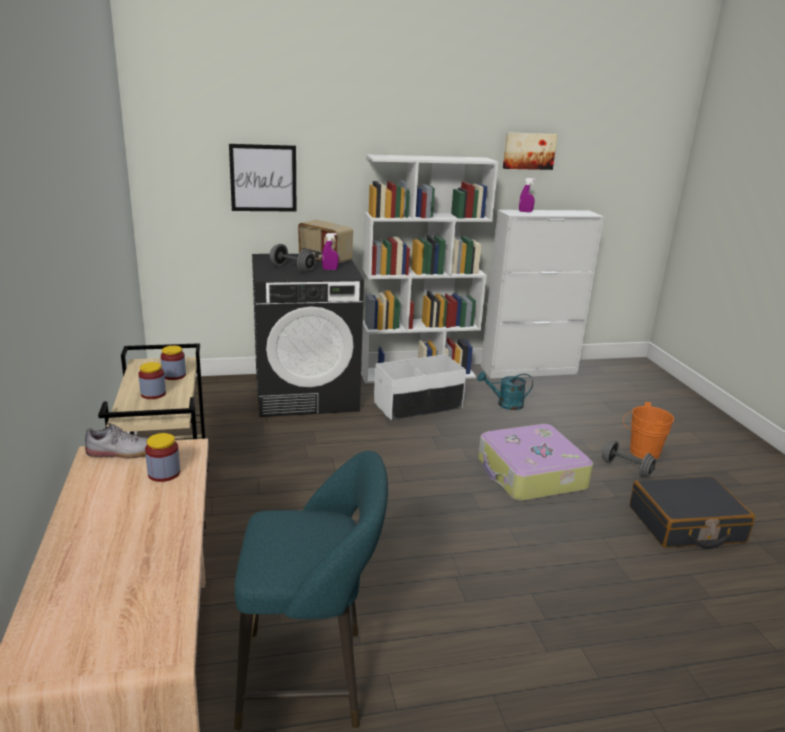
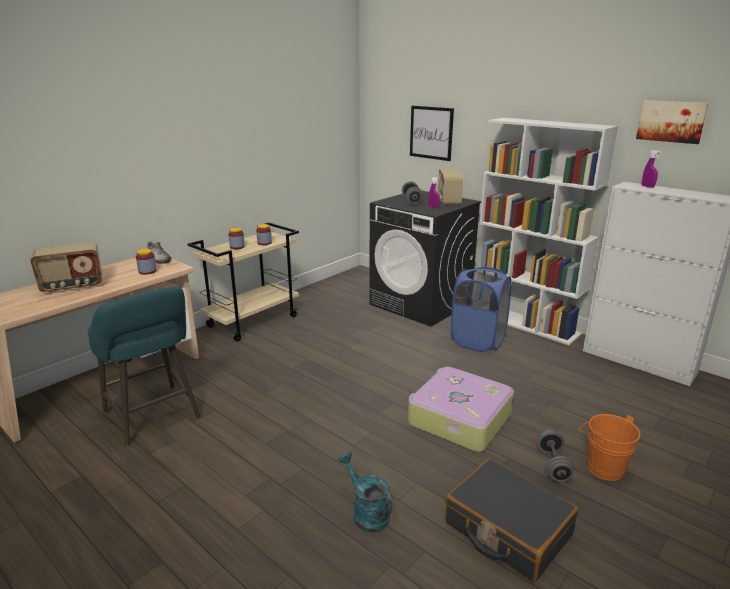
camera: 55 degrees right, 0 degrees up
white storage box [374,354,466,420] -> blue laundry basket [451,267,512,352]
turquoise watering can [477,371,533,410] -> turquoise watering can moved to [338,452,392,532]
none -> radio [30,242,102,293]

